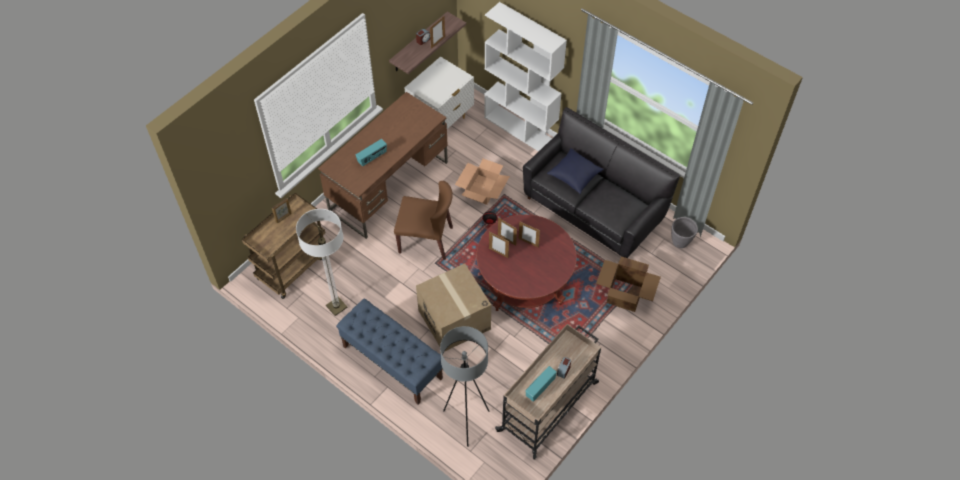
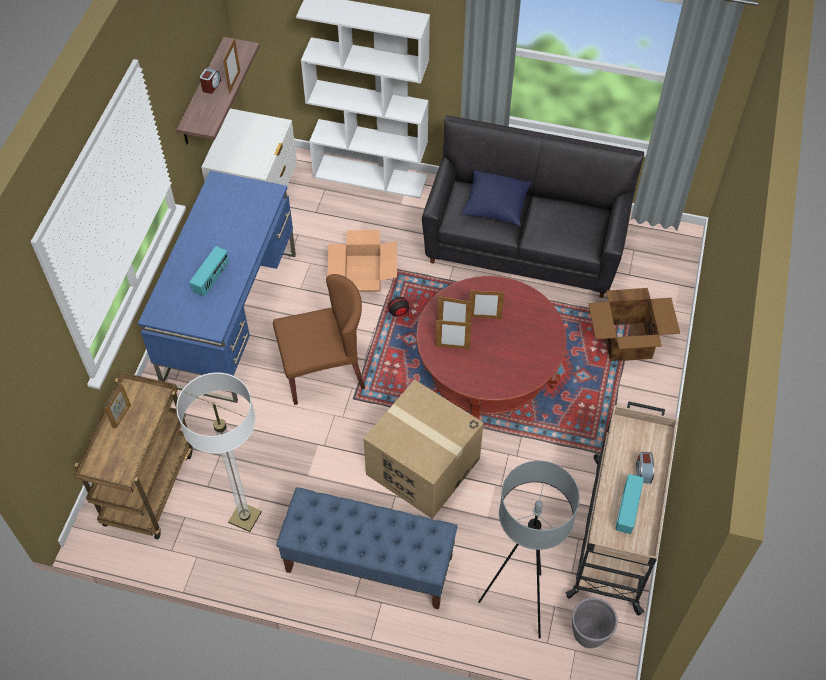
camera: 25 degrees left, 0 degrees up
brown desk [318,92,448,239] -> blue desk [138,171,296,403]
grey planter [671,217,698,248] -> grey planter moved to [572,598,618,648]

